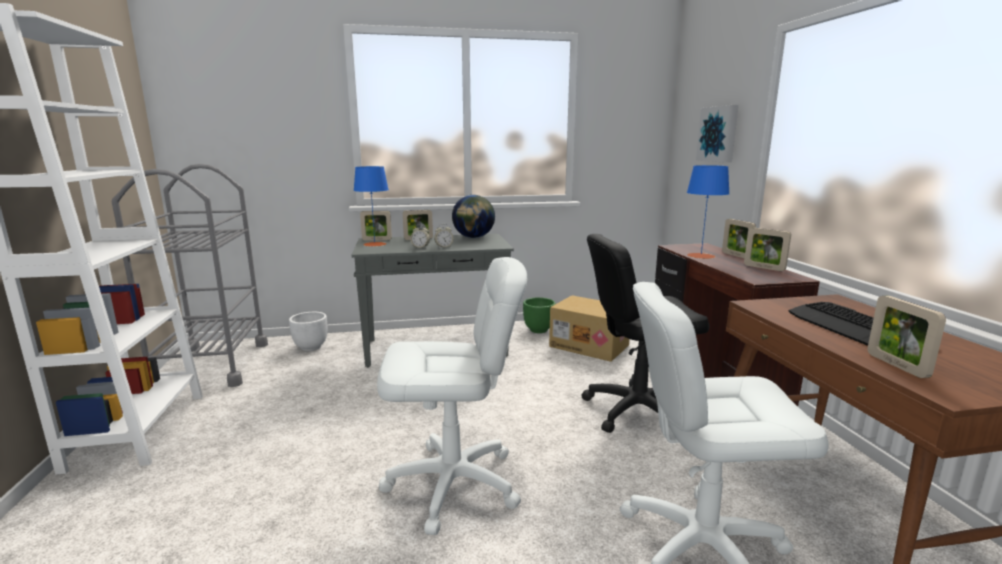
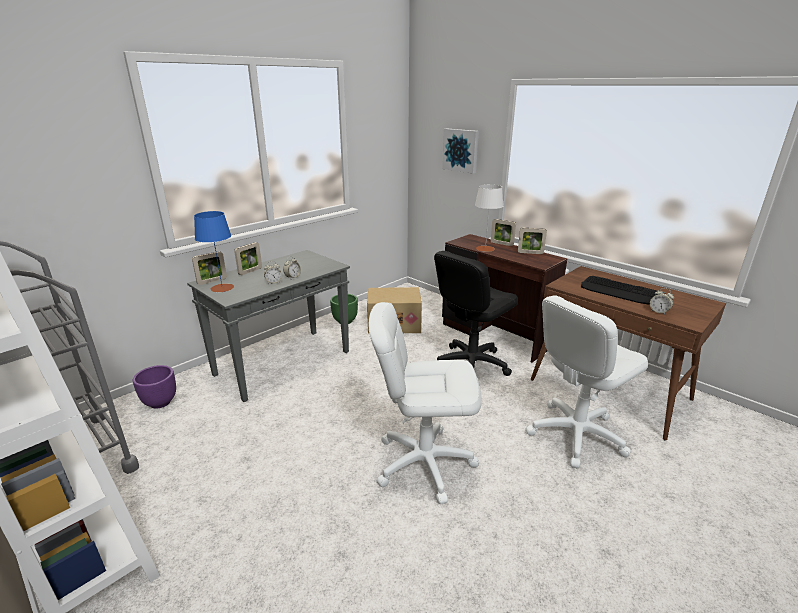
camera: 35 degrees left, 10 degrees up
white planter [289,312,327,351] -> purple planter [133,365,176,409]
white office chair [377,257,527,535] -> white office chair turned 135 degrees counterclockwise [369,302,481,505]
globe [452,195,495,238] -> none
blue table lamp [687,165,730,259] -> white table lamp [475,184,503,252]
picture frame [868,296,946,378] -> alarm clock [650,288,674,315]

